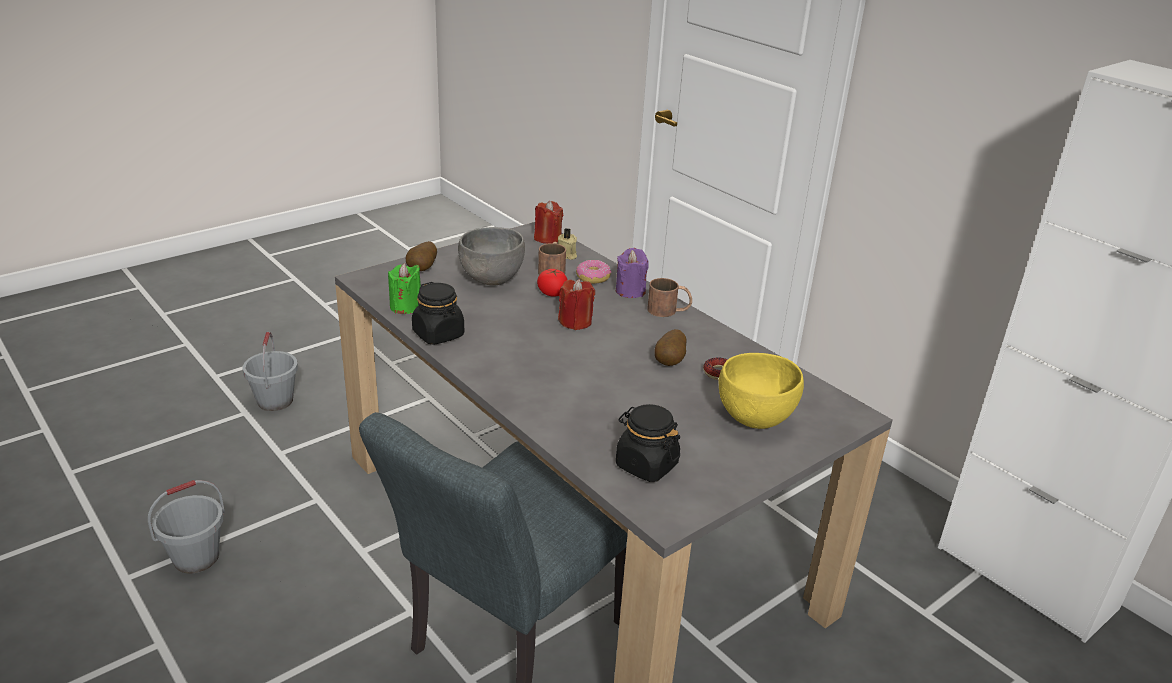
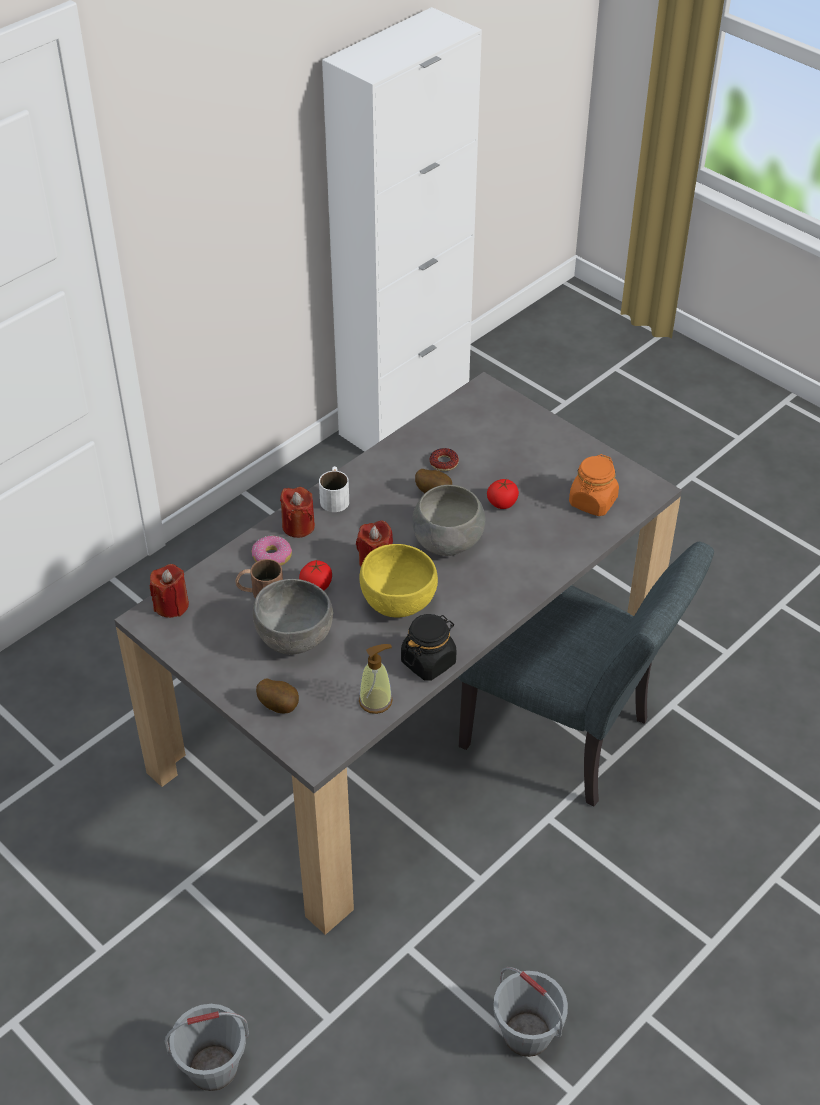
camera: 95 degrees left, 15 degrees up
green candle [388,263,421,314] -> soap dispenser [359,644,393,714]
beige candle [558,228,577,260] -> none
purple candle [616,248,649,298] -> red candle [280,487,315,538]
black jar [616,404,680,482] -> orange jar [569,454,619,516]
brown mug [647,278,692,317] -> white mug [319,466,349,512]
yellow bowl [719,353,804,429] -> yellow bowl moved to [359,544,438,617]
none -> grey bowl [412,485,485,556]
none -> tomato [487,479,519,509]

